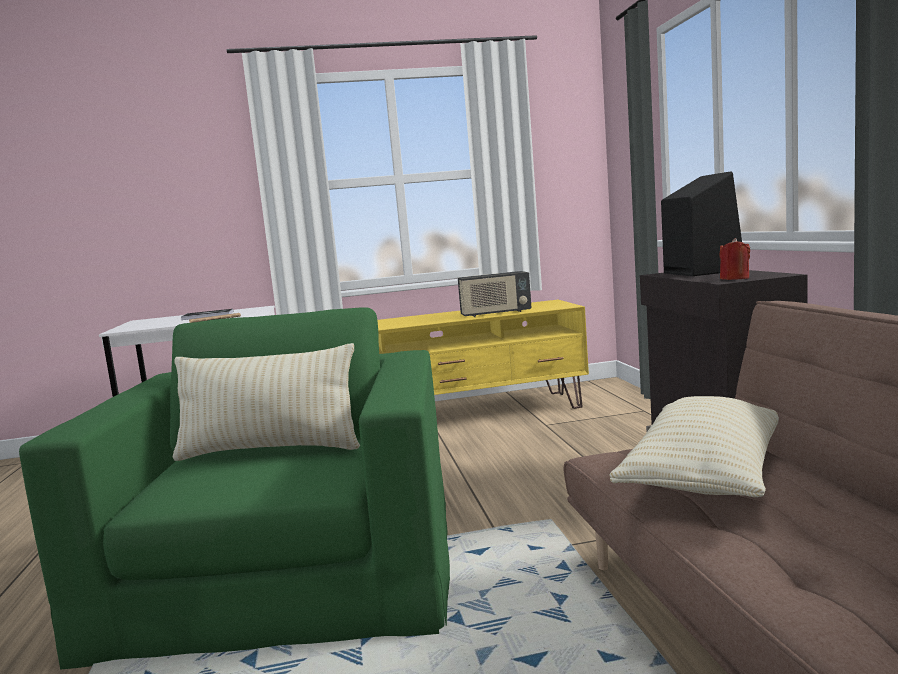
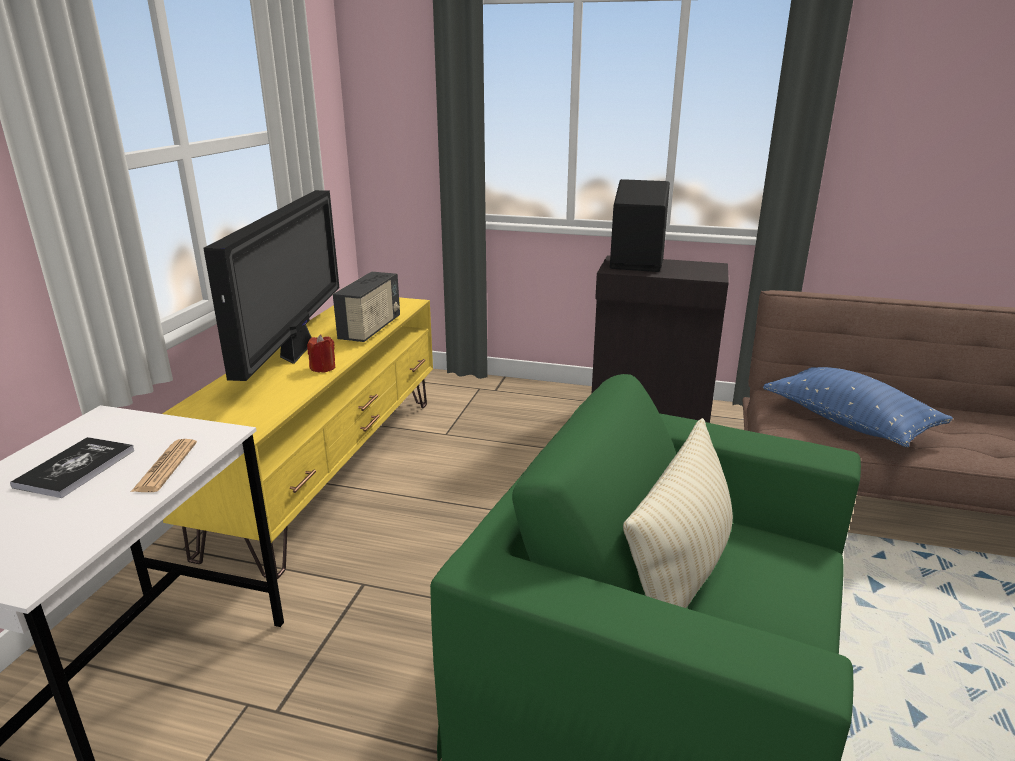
camera: 65 degrees left, 15 degrees up
beige pillow [609,396,779,497] -> blue pillow [763,367,953,447]
red candle [719,238,750,280] -> red candle moved to [307,334,335,373]
none -> television [203,190,339,381]

